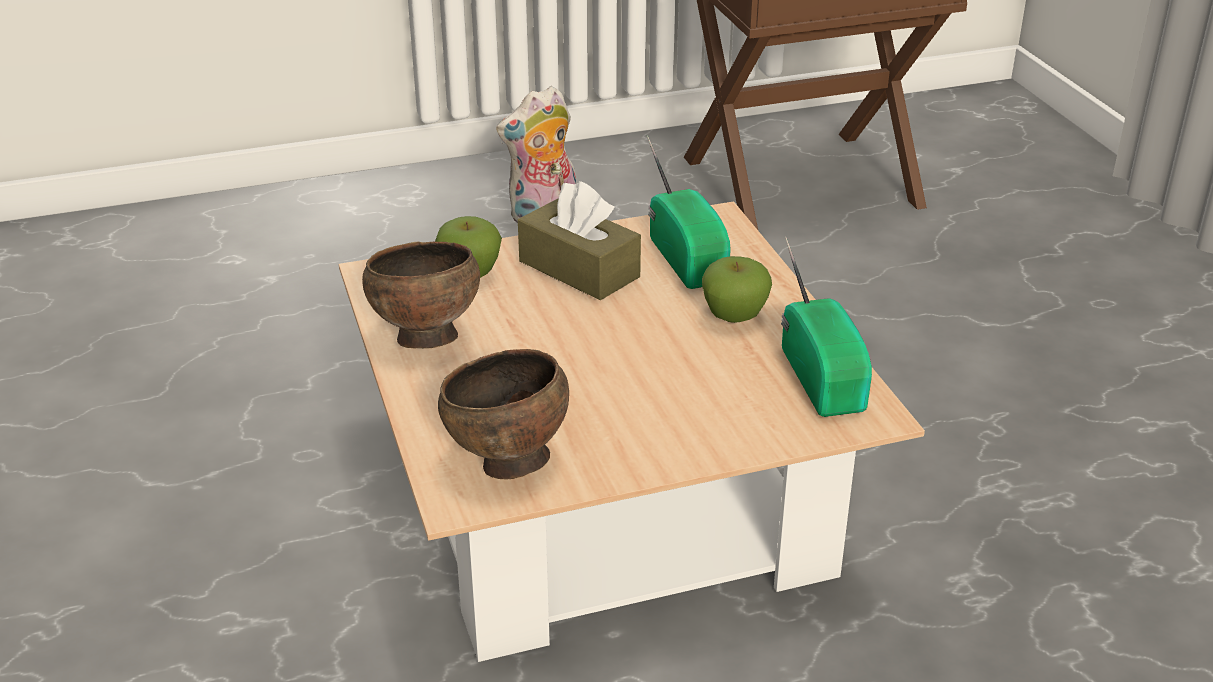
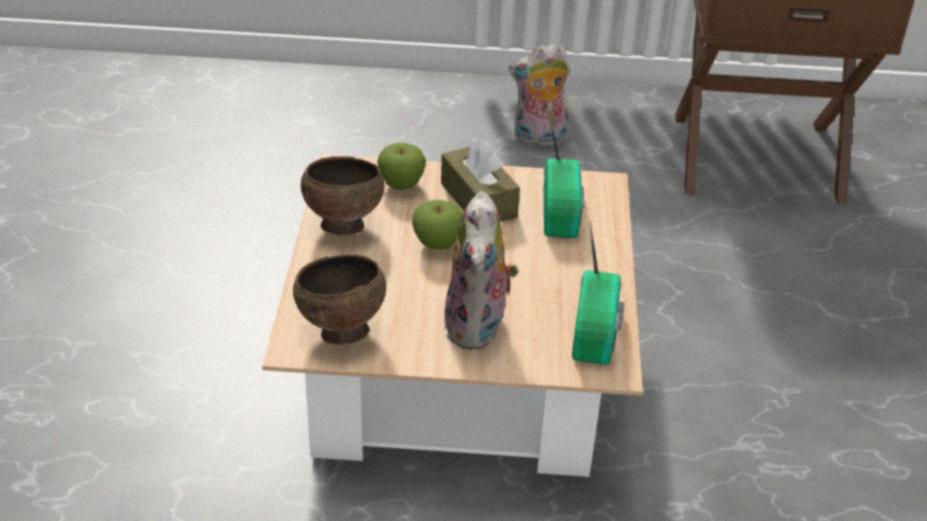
camera: 20 degrees right, 5 degrees up
apple [702,256,772,323] -> apple moved to [412,200,463,249]
none -> plush toy [444,191,519,350]

